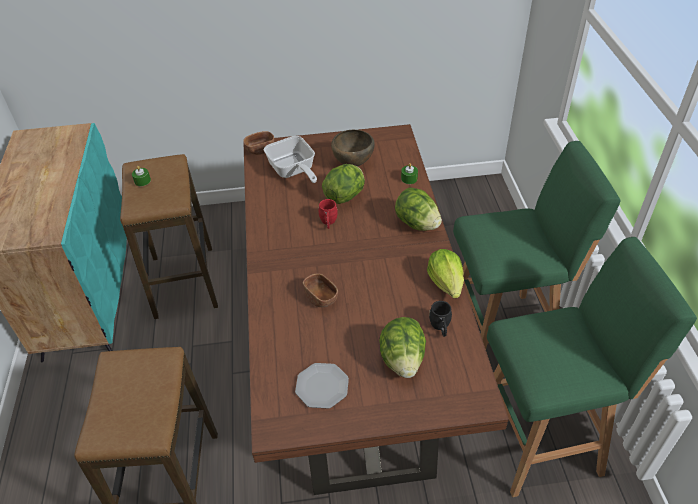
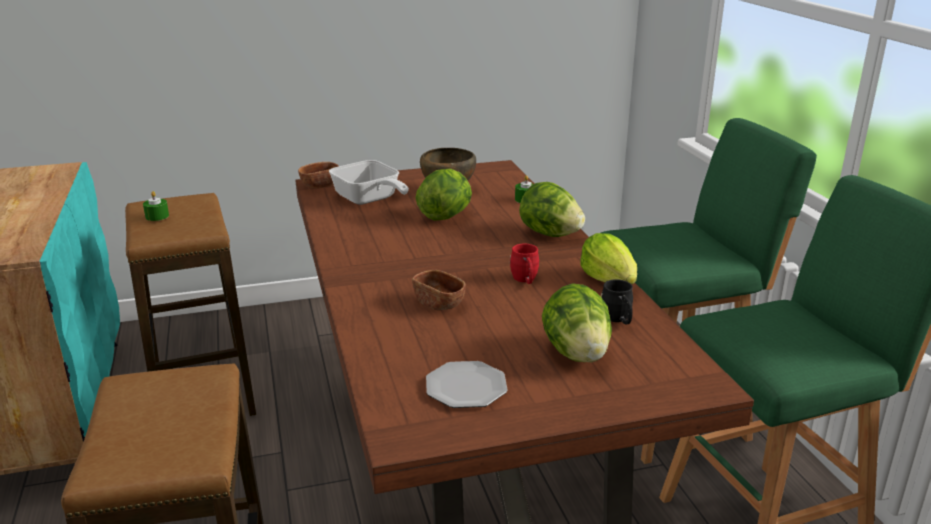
camera: 10 degrees left, 20 degrees down
red mug [318,199,338,229] -> red mug moved to [510,244,539,284]

